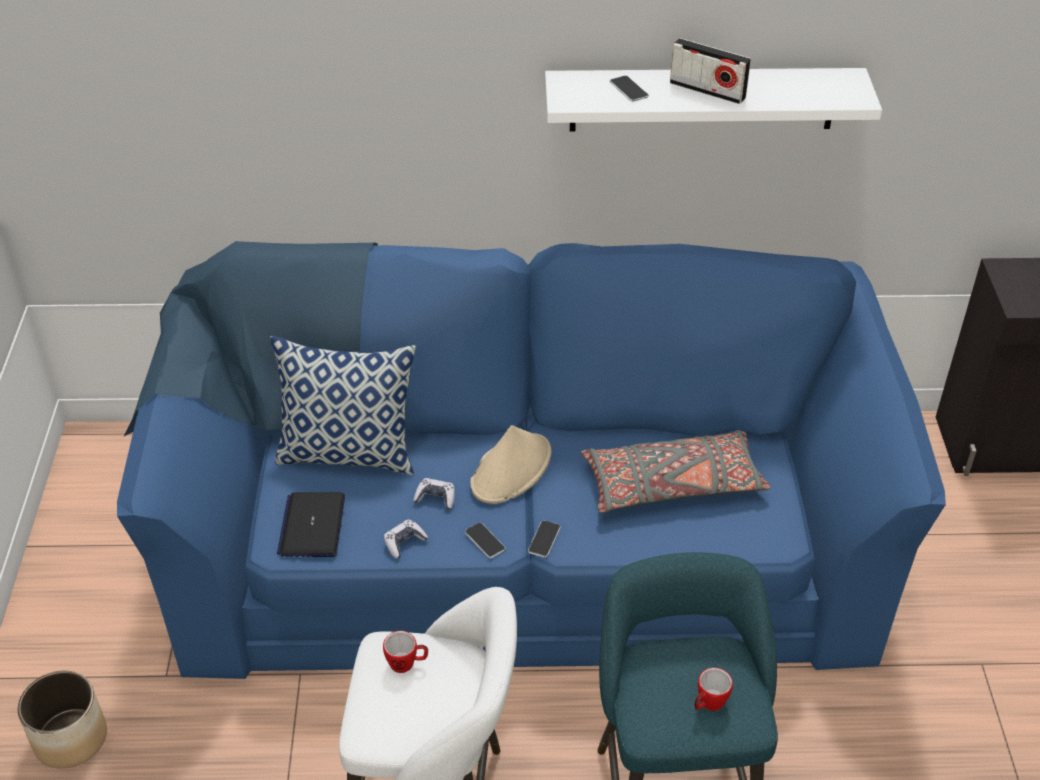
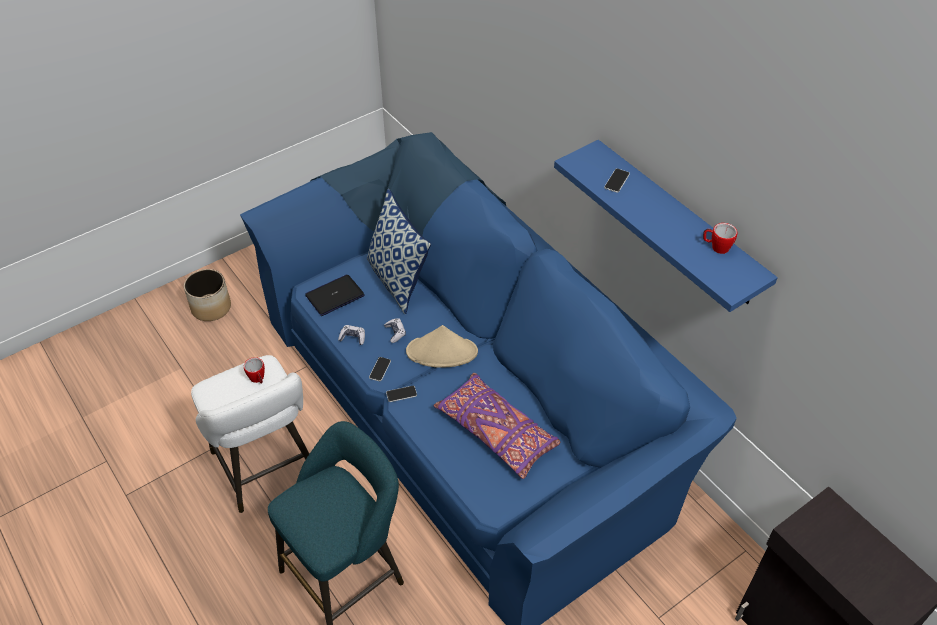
camera: 55 degrees right, 5 degrees up
white shelf [545,68,882,131] -> blue shelf [554,140,778,312]
grey pillow [581,430,770,513] -> purple pillow [433,373,561,479]
radio [670,38,751,104] -> none
mug [694,668,733,711] -> mug moved to [703,223,738,254]

